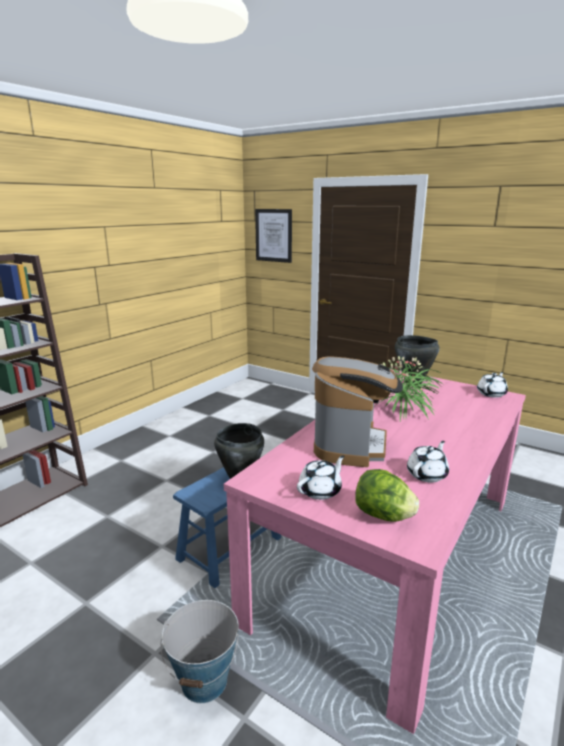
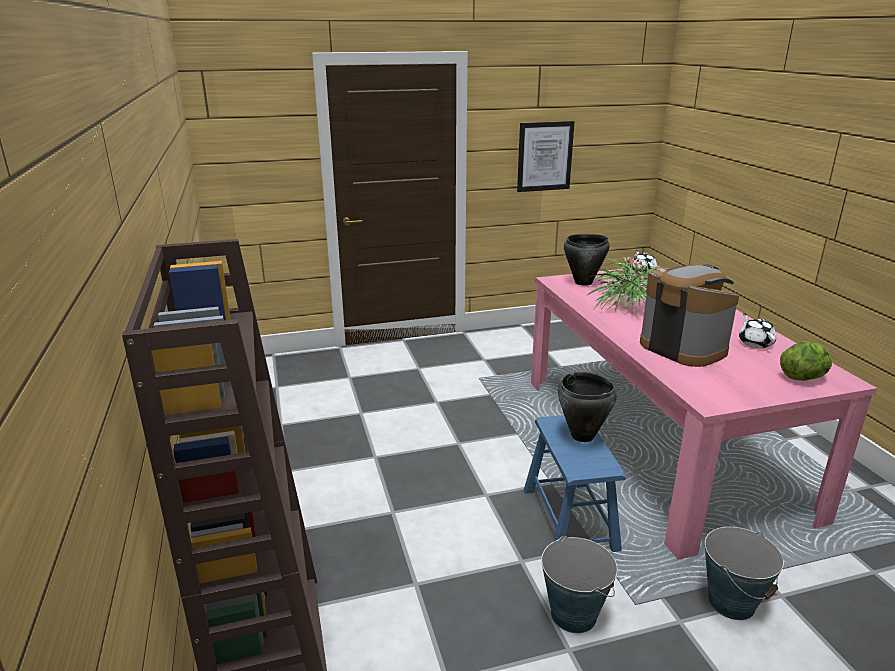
camera: 50 degrees left, 5 degrees up
picture [255,209,292,263] -> picture moved to [517,121,575,192]
white teapot [297,455,345,500] -> none
none -> bucket [541,536,618,633]

